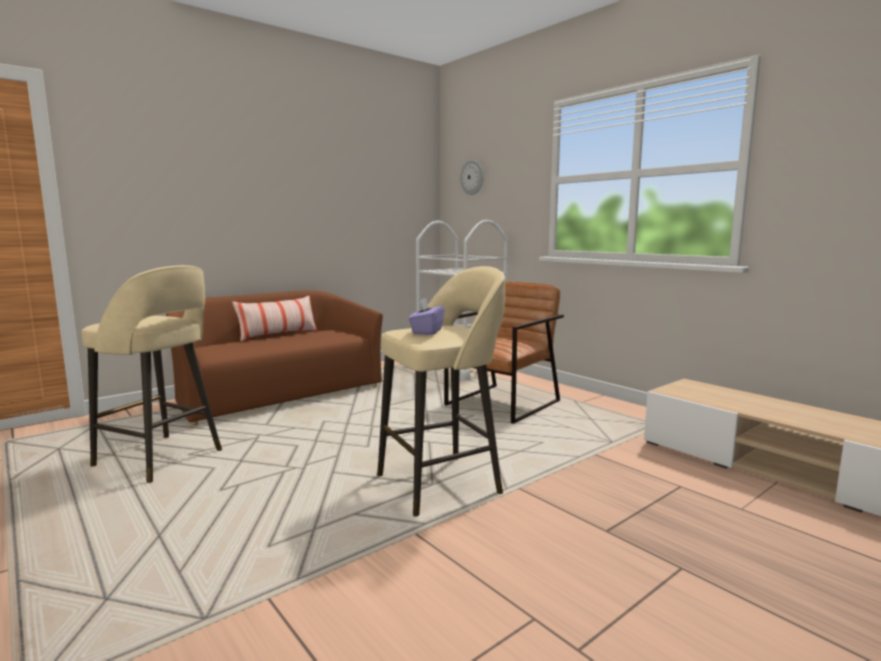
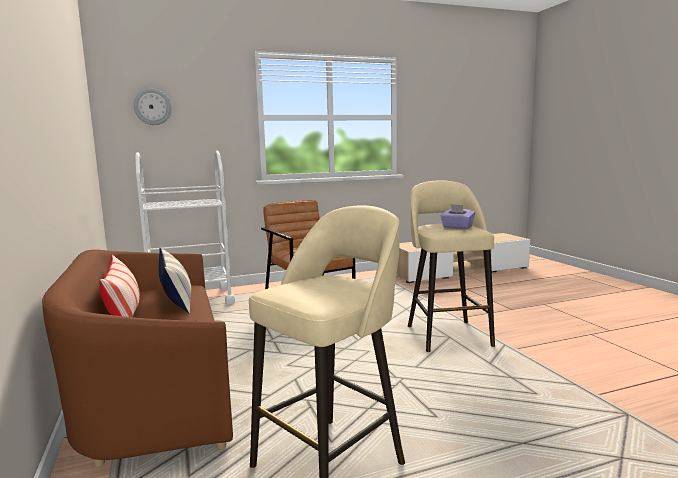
camera: 70 degrees left, 0 degrees up
none -> pillow [159,247,191,314]

